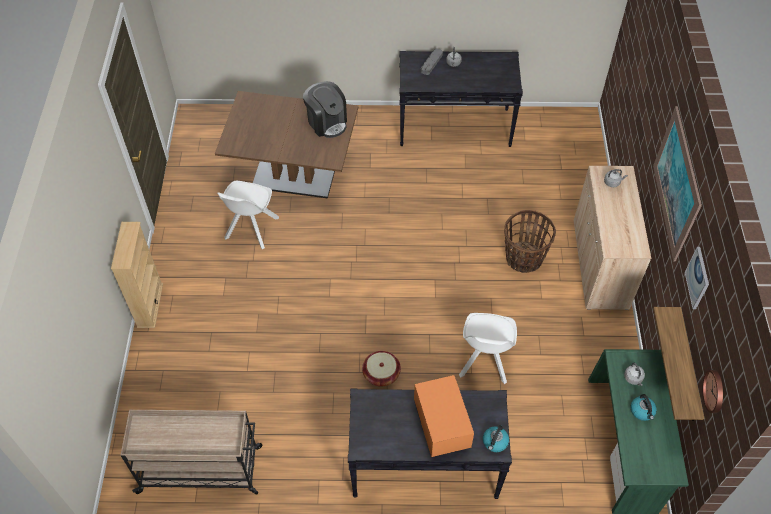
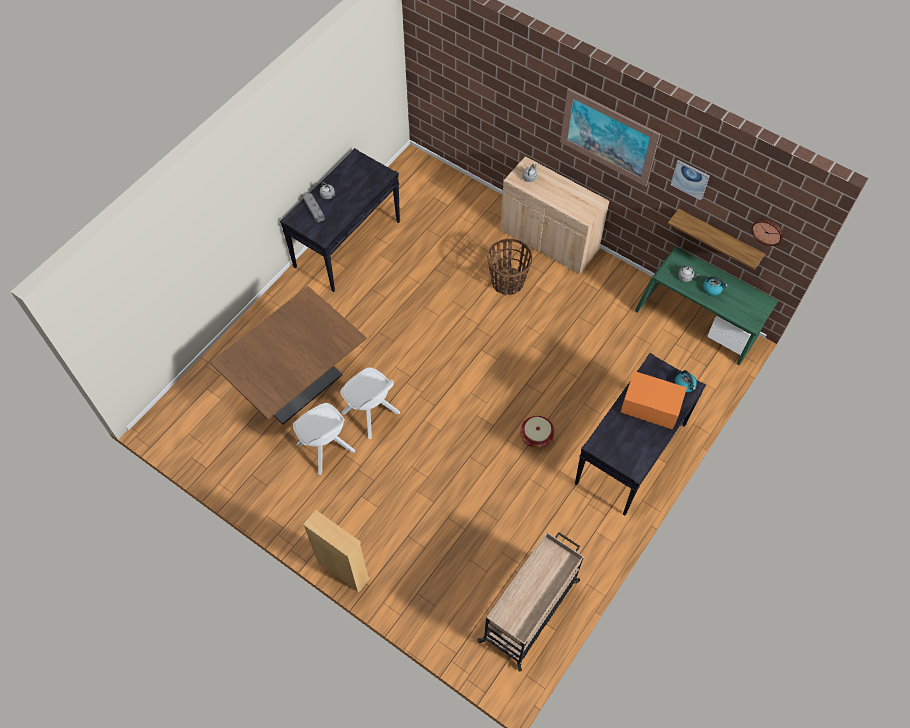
camera: 55 degrees left, 5 degrees up
coffee machine [303,81,347,138] -> none
white chair [459,313,517,384] -> white chair moved to [340,367,400,439]

